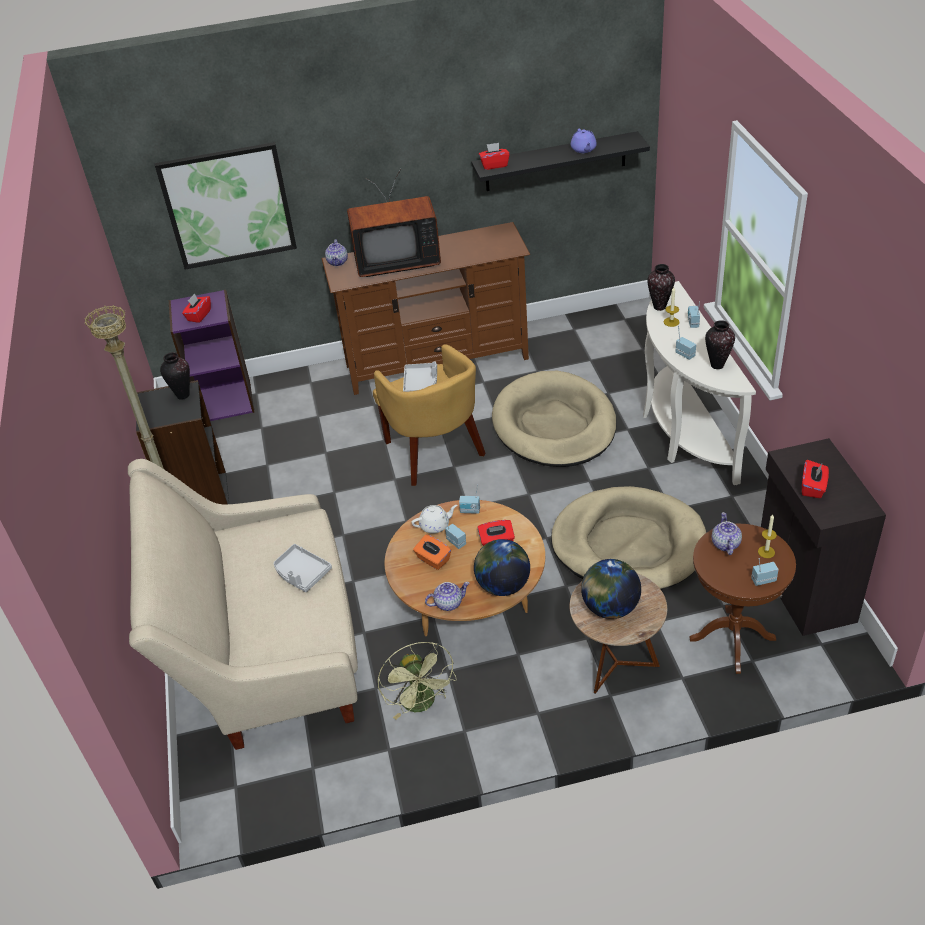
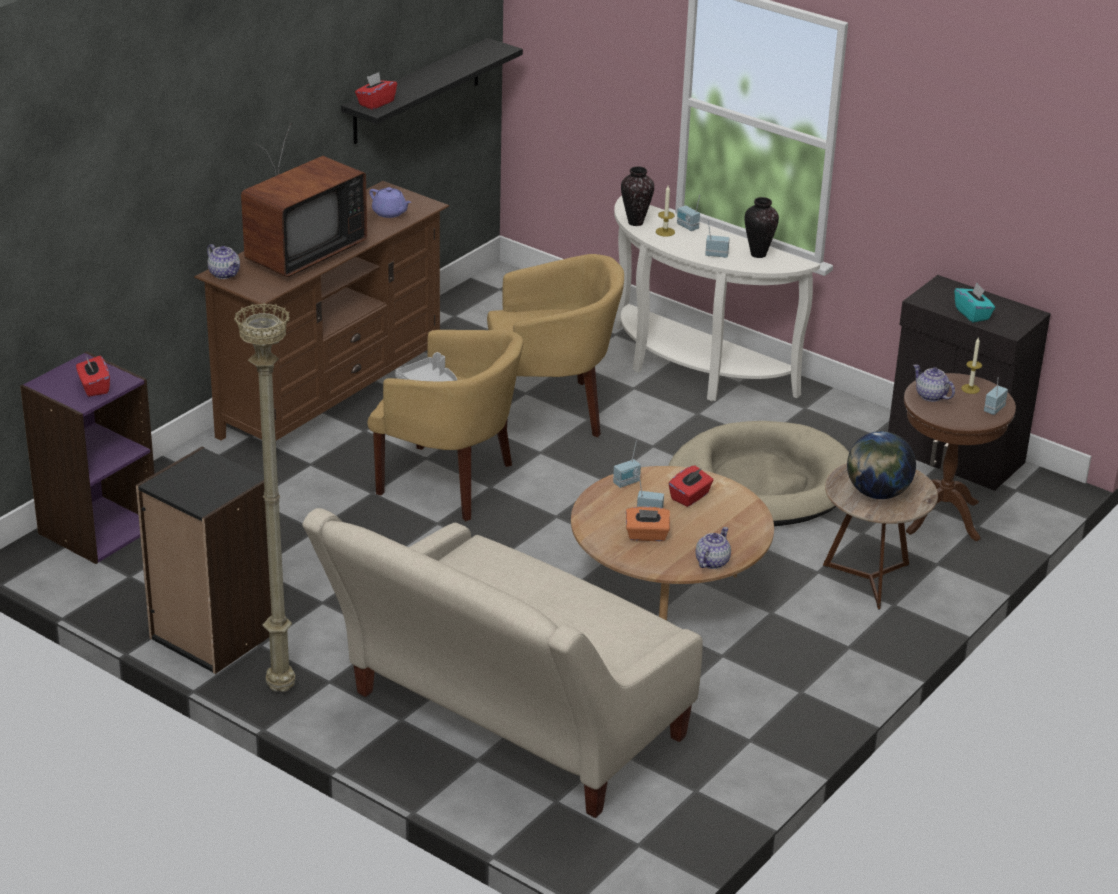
camera: 45 degrees left, 10 degrees down
picture [155,142,297,270] -> none
vase [160,352,190,400] -> none
grey tray [273,544,332,592] -> none
green fan [378,642,457,720] -> none
white teapot [411,505,457,534] -> none
globe [474,539,530,596] -> none
beige dog bed [492,371,617,467] -> yellow armchair [487,254,624,437]
purple teapot [571,129,597,153] -> purple teapot moved to [369,187,411,218]
red tissue box [802,460,829,498] -> turquoise tissue box [954,283,995,322]

